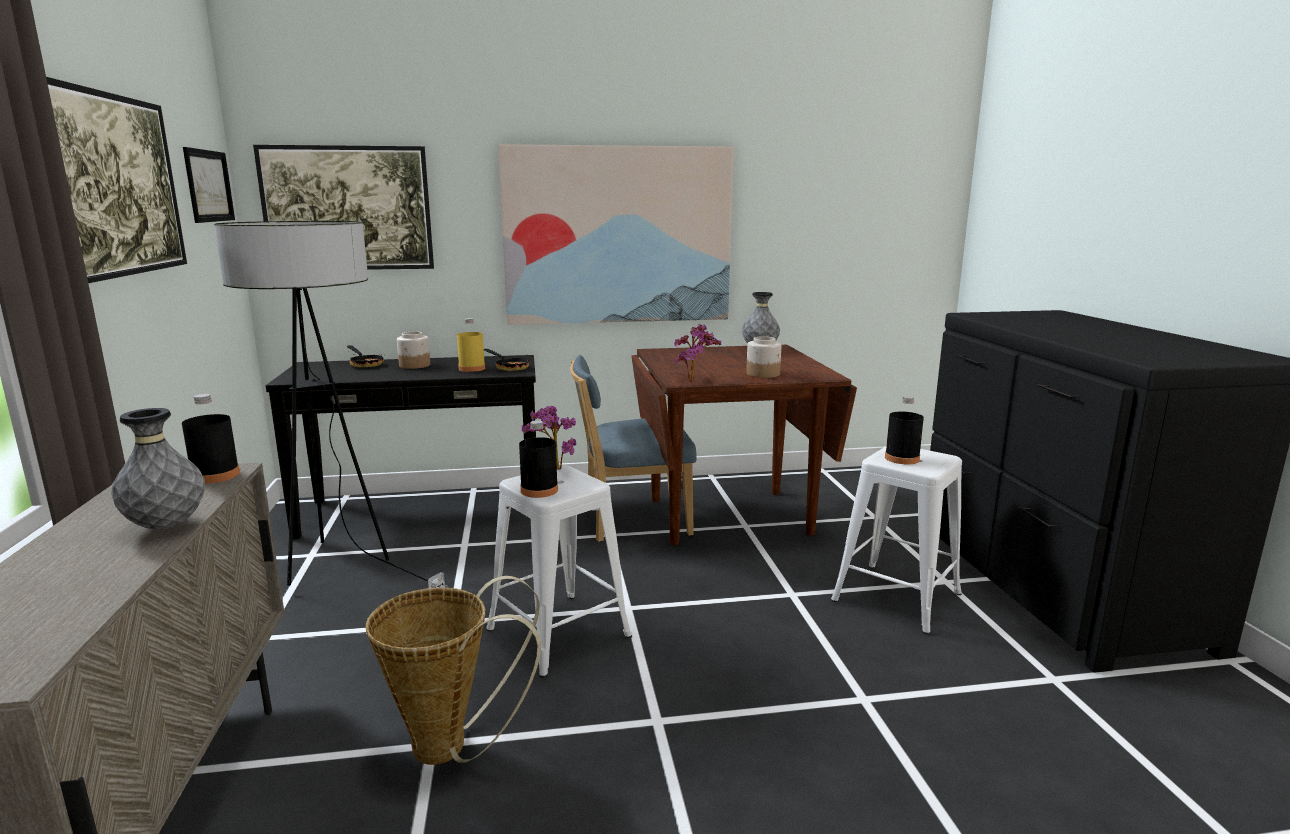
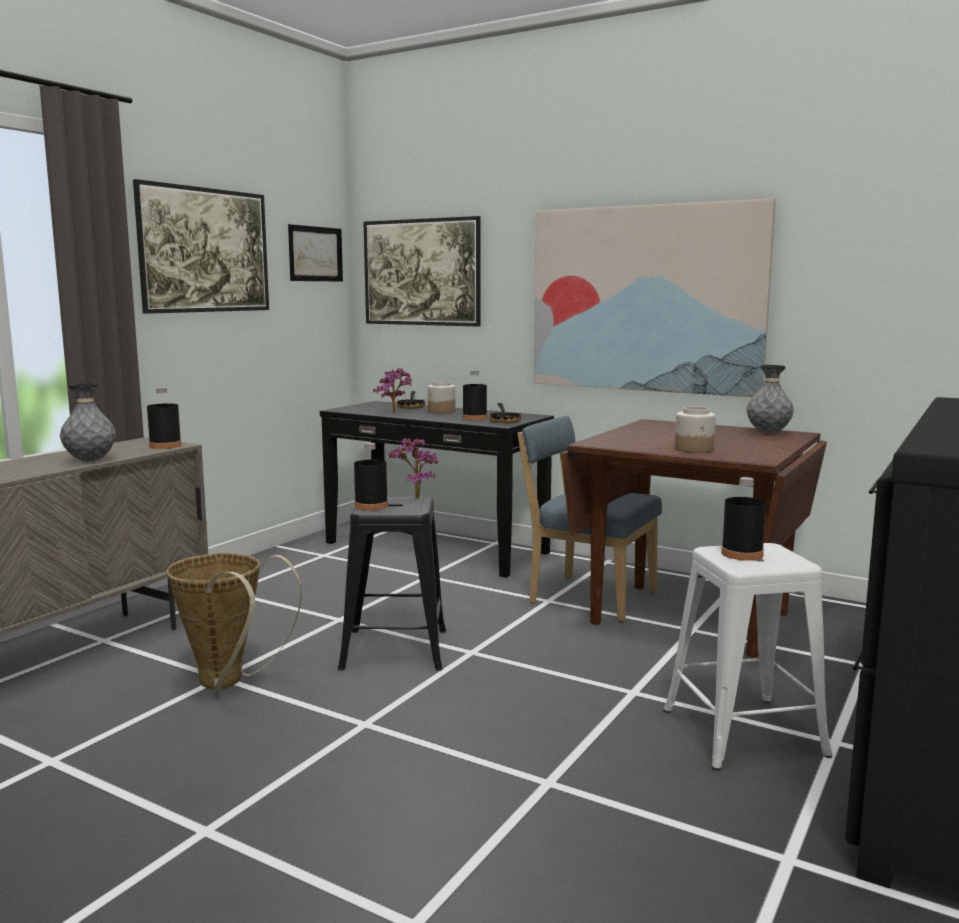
camera: 40 degrees right, 5 degrees down
floor lamp [214,221,447,588] -> none
yellow bottle [457,318,485,372] -> black bottle [463,371,487,420]
white stool [486,465,632,678] -> black stool [338,496,446,671]
potted plant [674,324,721,381] -> potted plant moved to [373,368,413,413]

